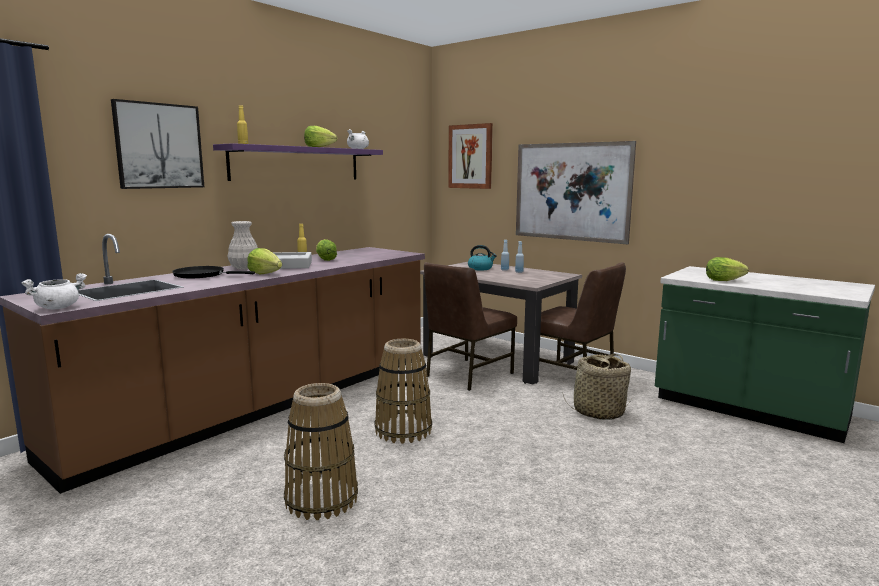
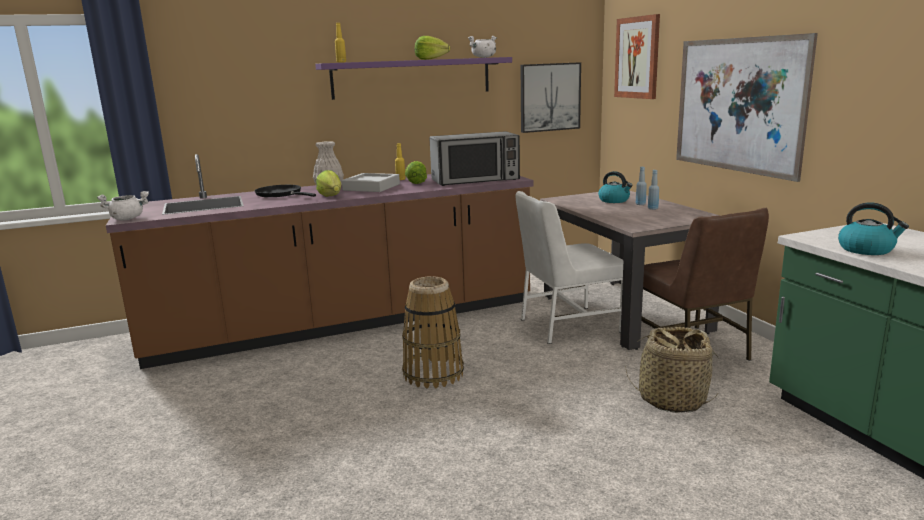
camera: 30 degrees right, 5 degrees up
picture [111,99,204,189] -> picture moved to [521,62,581,133]
basket [284,383,358,520] -> none
brown chair [424,262,517,391] -> white chair [516,191,624,344]
lettuce [706,257,749,281] -> kettle [838,202,909,255]
none -> microwave [429,131,520,186]

